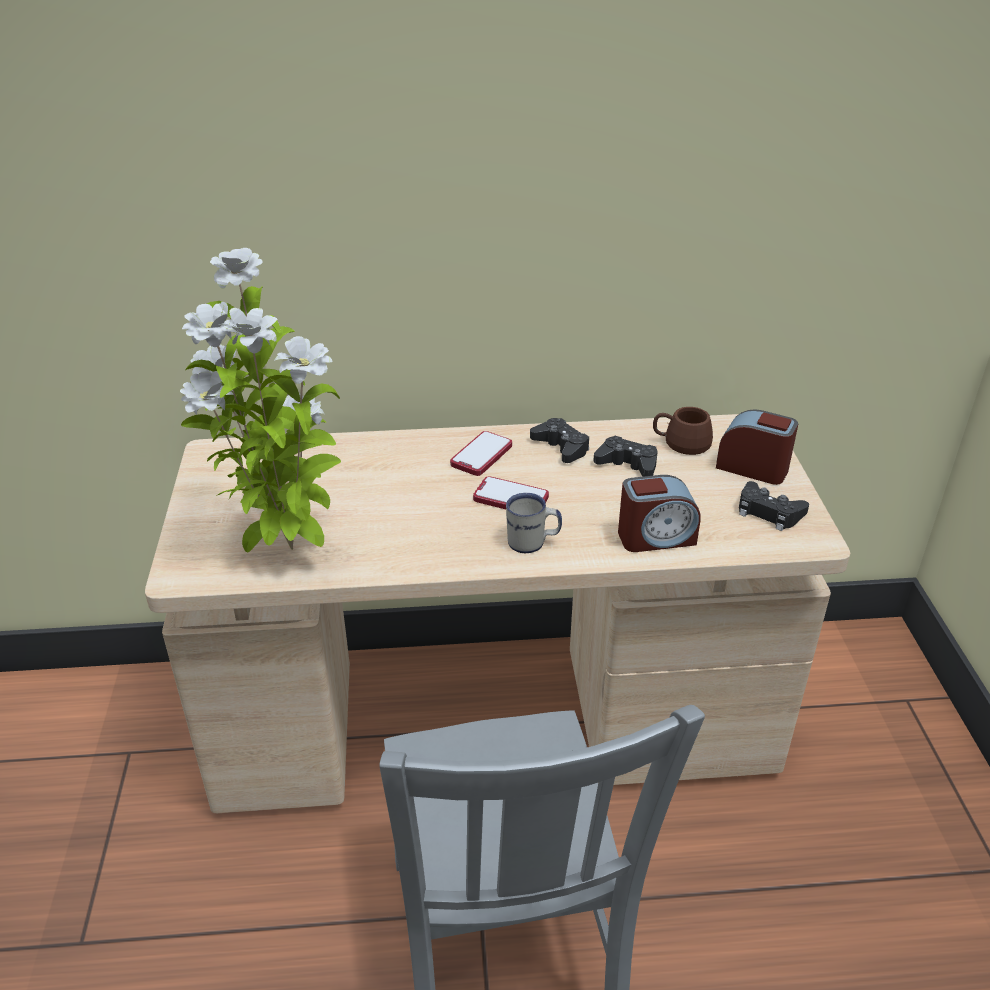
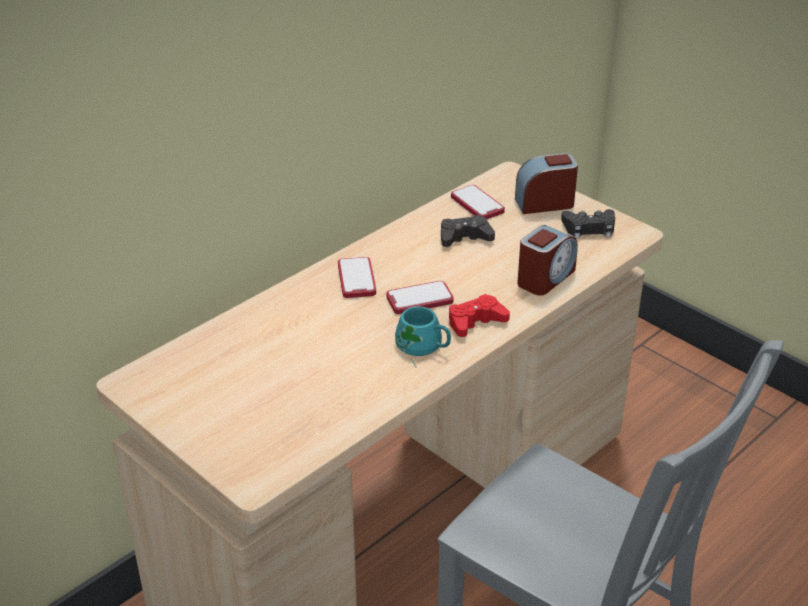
camera: 40 degrees left, 0 degrees up
potted plant [180,248,341,552] -> none
white mug [506,493,562,553] -> red game controller [449,294,510,337]
black game controller [530,418,589,463] -> none
brown mug [653,407,713,455] -> phone [451,185,505,219]
none -> turquoise mug [395,306,451,368]

